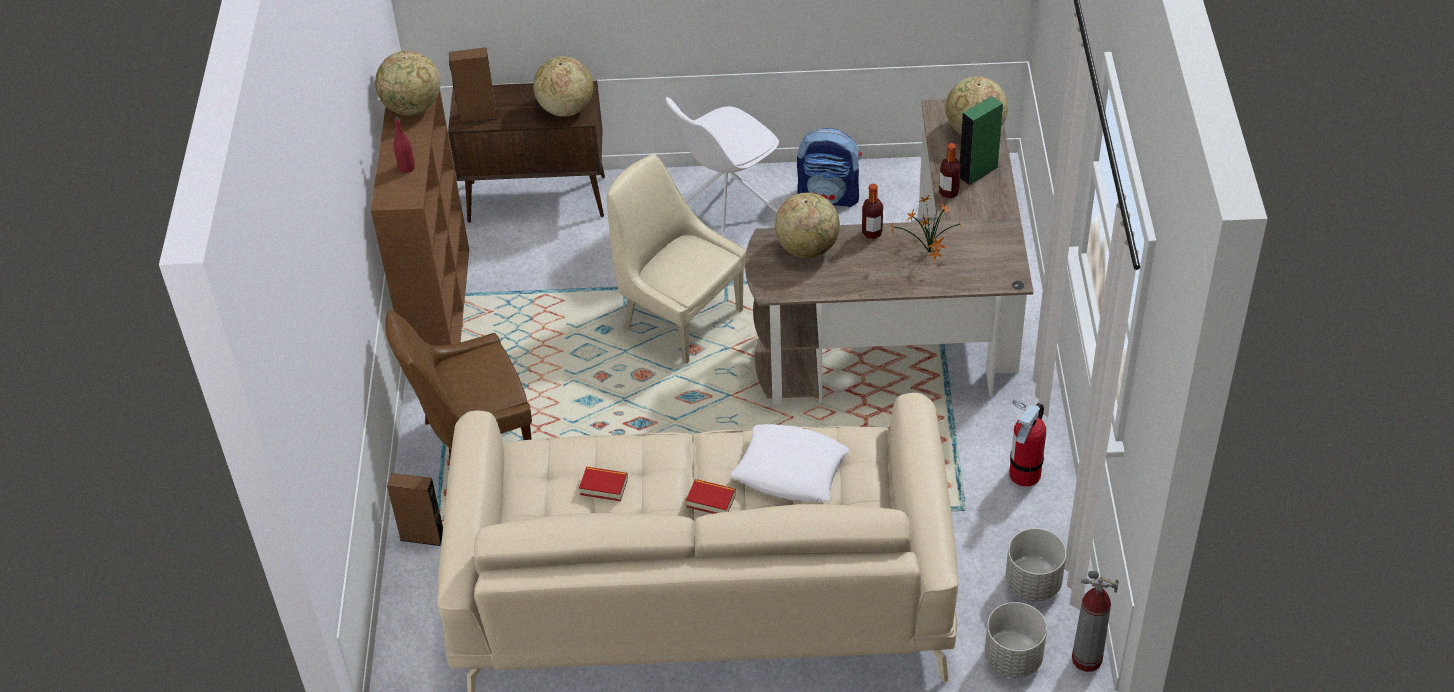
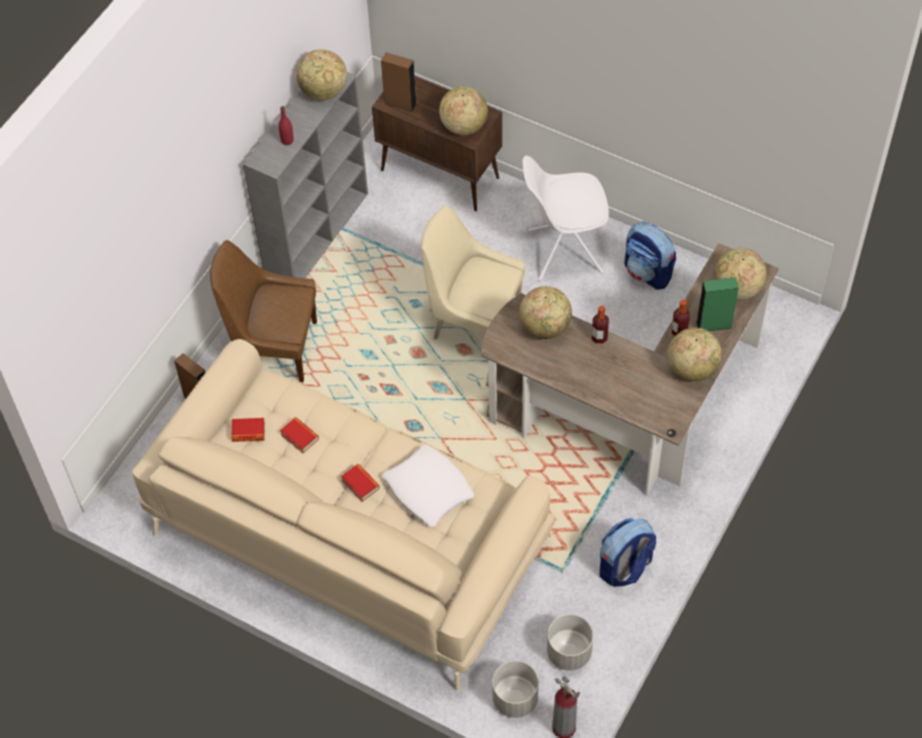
camera: 30 degrees right, 10 degrees up
brown bookcase [371,91,469,346] -> grey bookcase [243,72,368,278]
beige chair [607,154,746,364] -> beige chair turned 45 degrees counterclockwise [421,205,525,339]
potted plant [891,196,963,261] -> none
fire extinguisher [1009,400,1046,487] -> backpack [599,518,656,587]
none -> book [231,418,265,442]
none -> globe [668,327,722,381]

